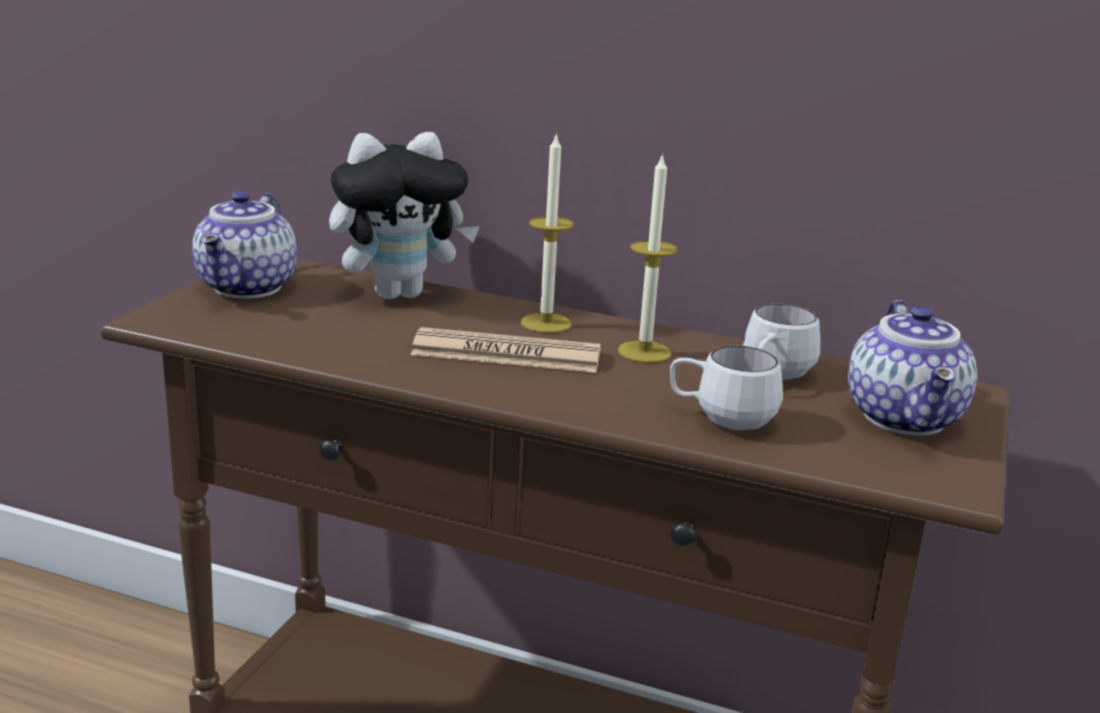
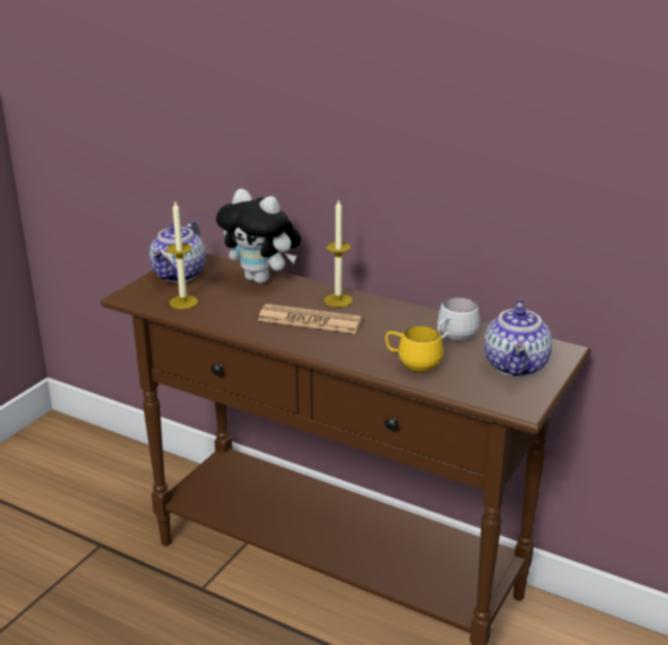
camera: 10 degrees right, 5 degrees up
plush toy [329,132,480,299] -> plush toy turned 45 degrees clockwise [216,189,301,284]
candle [618,153,678,363] -> candle moved to [166,202,198,309]
white mug [670,345,783,430] -> yellow mug [385,325,443,372]

